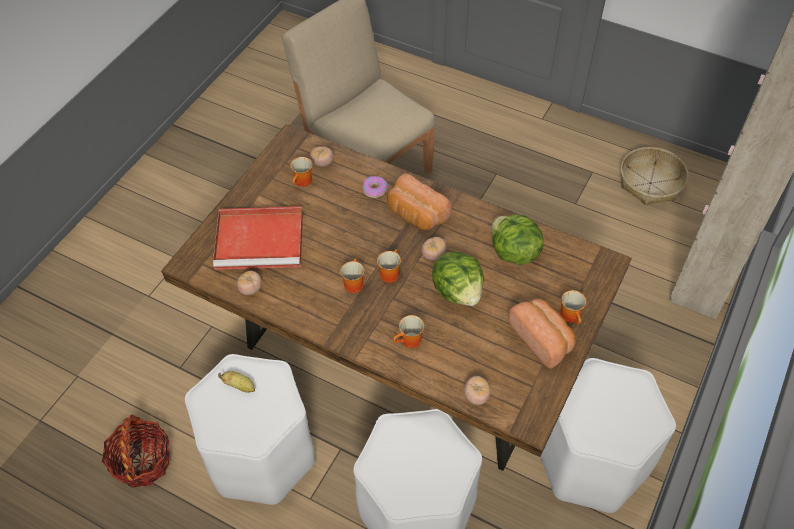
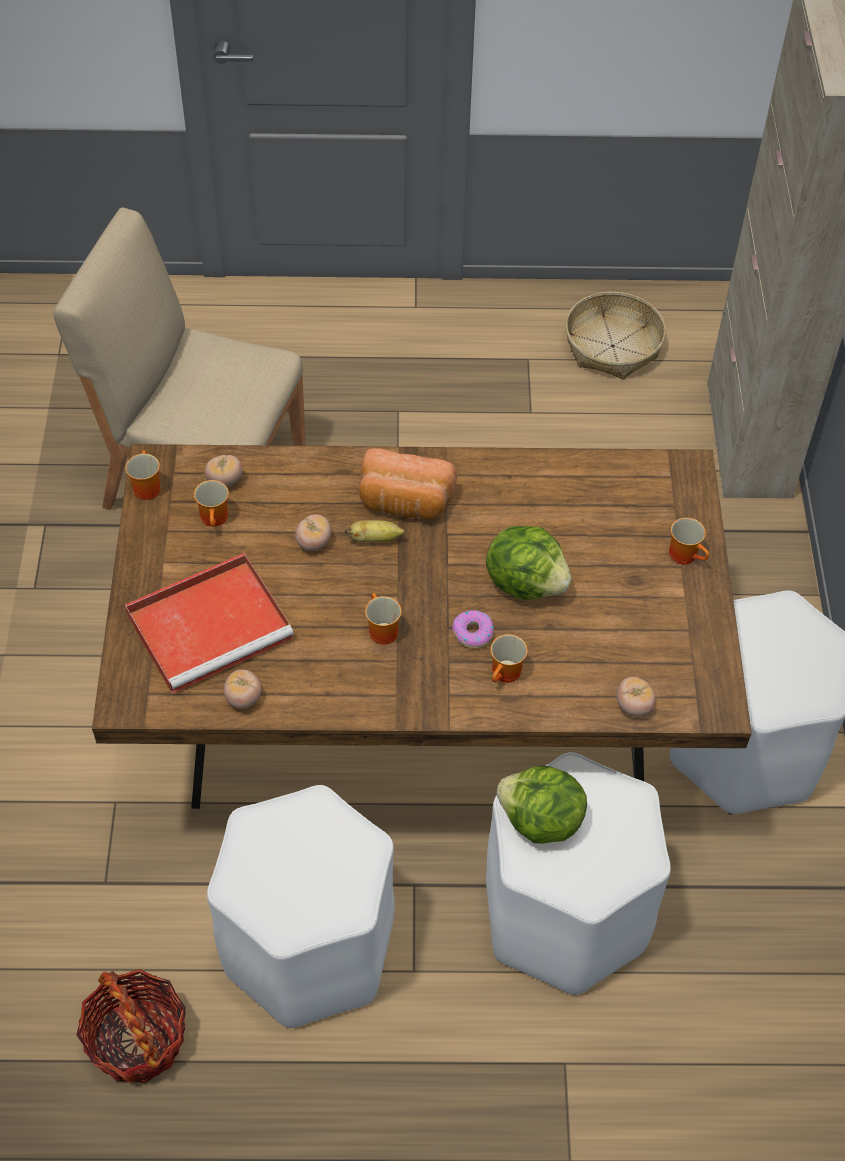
camera: 30 degrees left, 0 degrees up
banana [218,371,255,393] -> banana moved to [345,520,405,542]
donut [363,176,387,198] -> donut moved to [452,610,494,648]
mug [377,249,401,283] -> mug moved to [125,450,161,500]
tomato [421,237,446,260] -> tomato moved to [295,514,331,551]
lettuce [492,215,544,265] -> lettuce moved to [497,766,587,844]
bread [508,299,576,368] -> none

